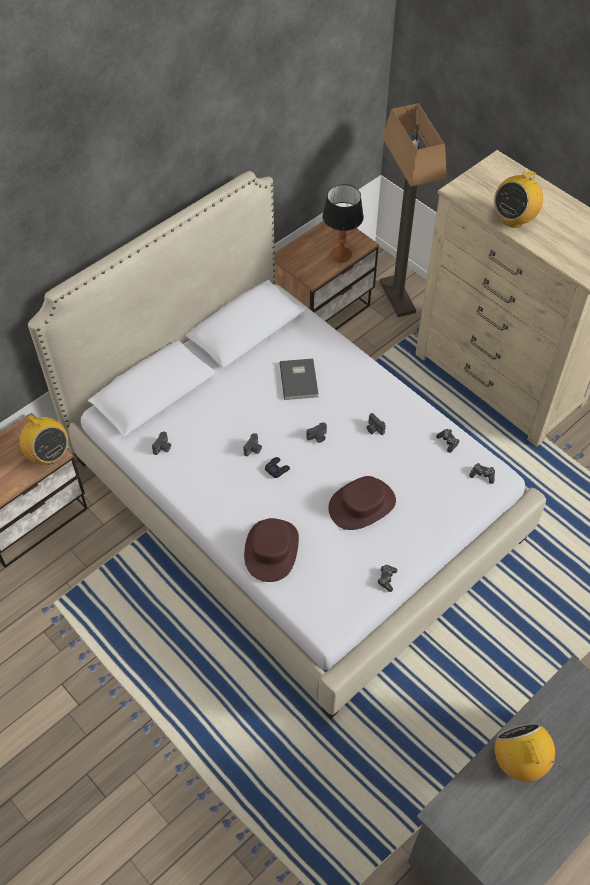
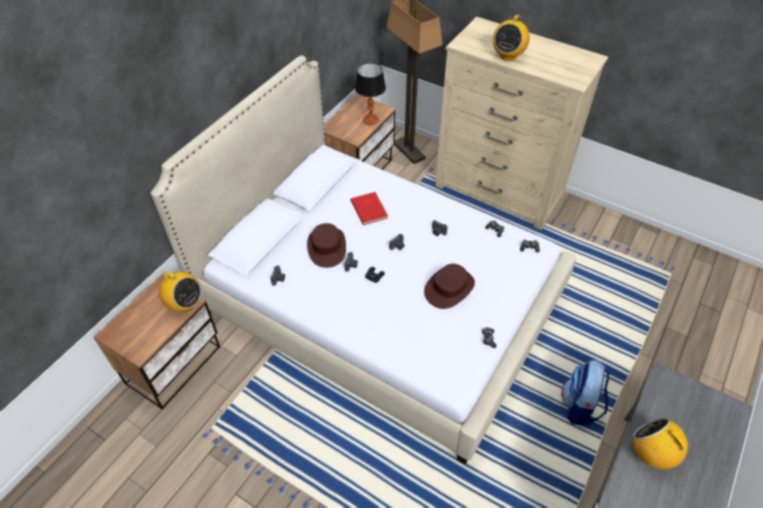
camera: 15 degrees left, 5 degrees down
brown hat [244,518,299,582] -> brown hat moved to [307,223,346,268]
grey book [280,358,318,400] -> red book [351,192,388,225]
none -> backpack [561,360,609,426]

